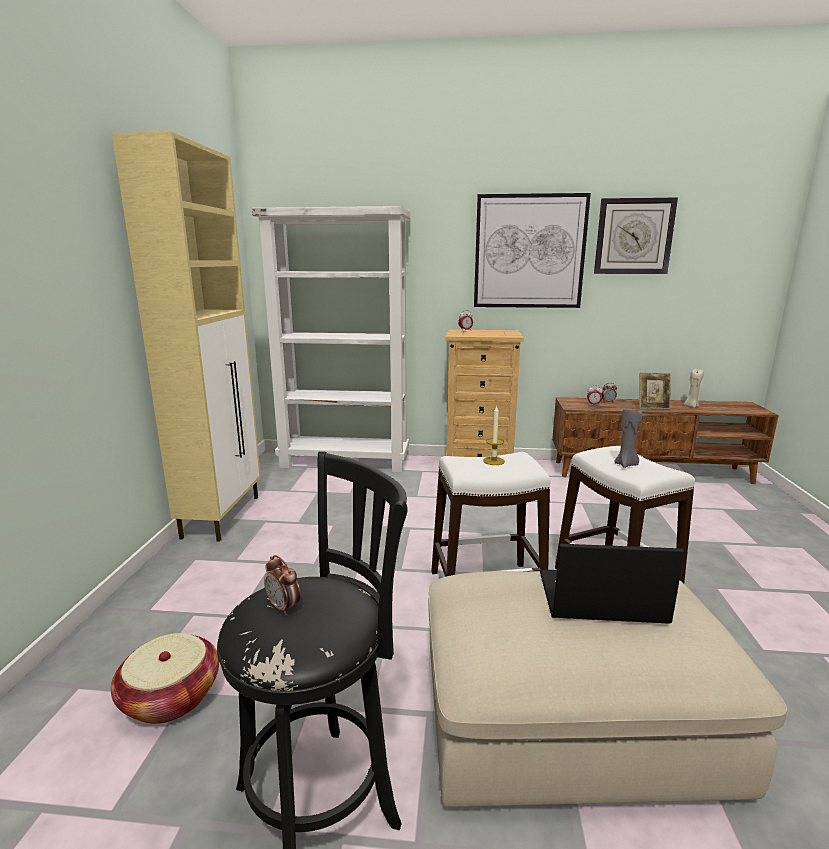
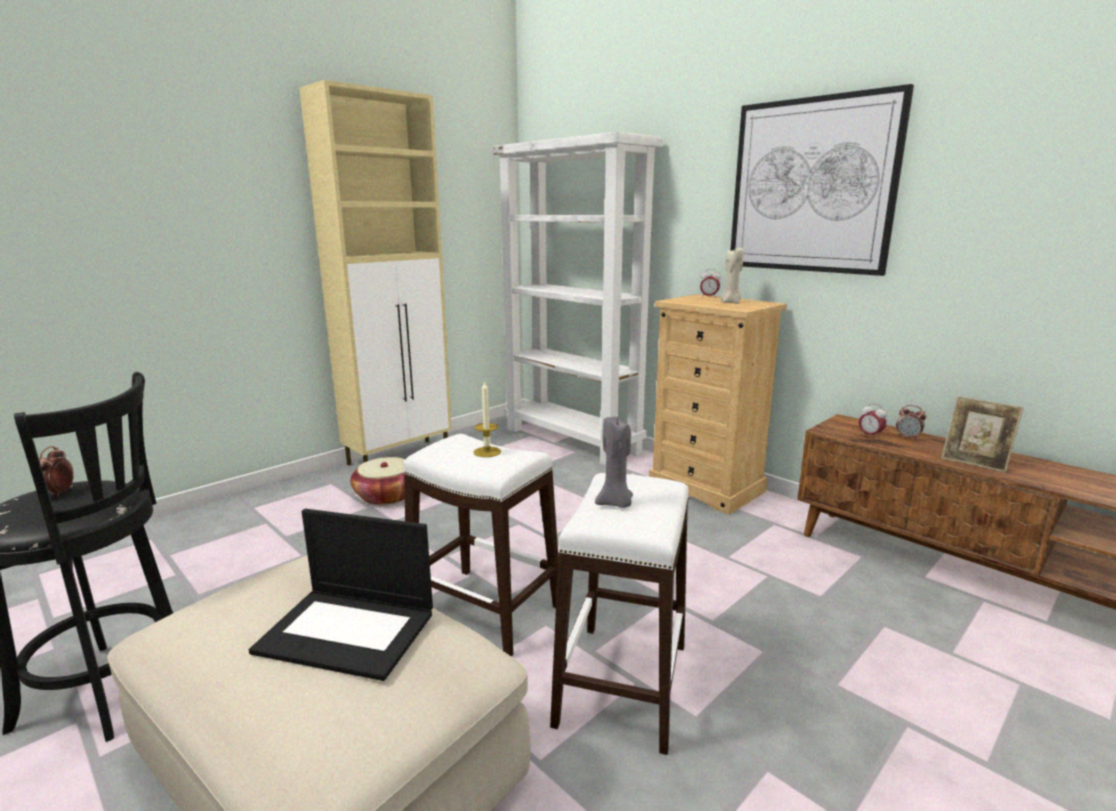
camera: 40 degrees right, 0 degrees up
basket [111,633,219,724] -> basket moved to [350,457,405,505]
laptop [540,544,684,624] -> laptop turned 150 degrees clockwise [249,509,433,681]
wall clock [594,198,678,274] -> none
beige candle [684,369,704,408] -> beige candle moved to [720,248,744,304]

